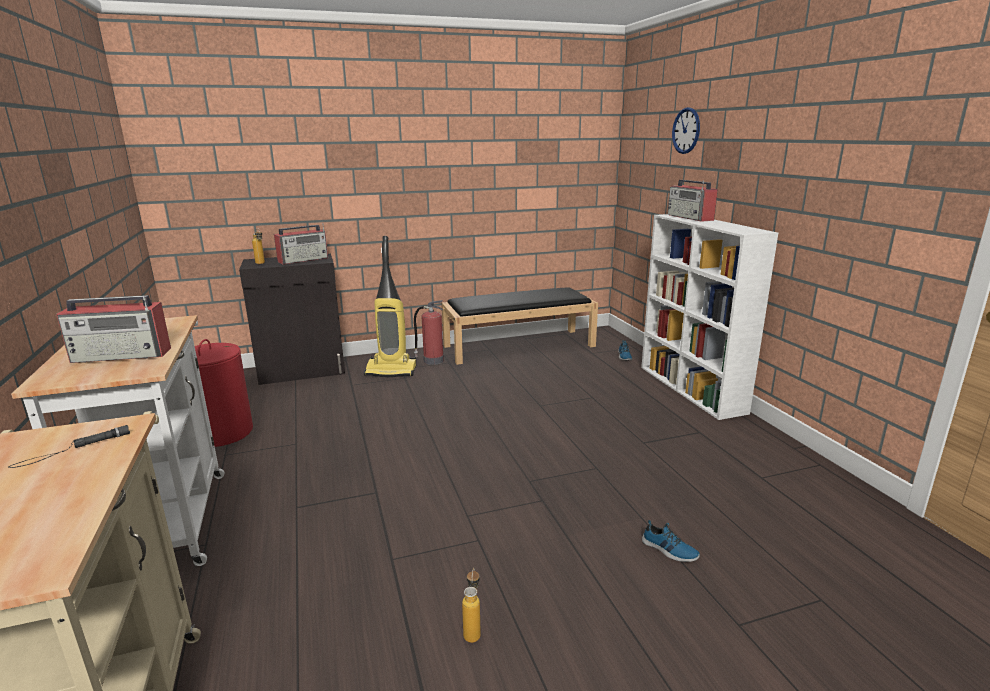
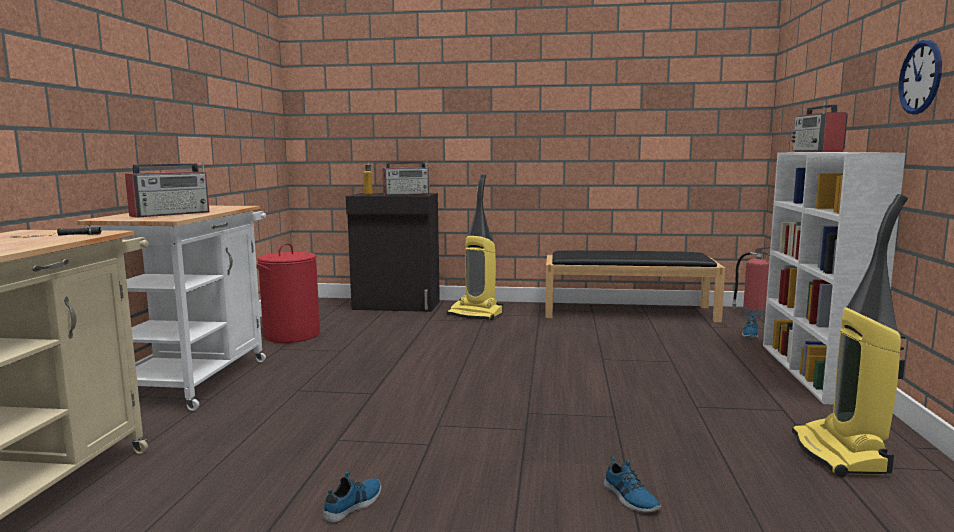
camera: 25 degrees right, 10 degrees down
radio [56,295,171,363] -> radio turned 60 degrees counterclockwise [125,160,210,218]
fire extinguisher [414,300,444,365] -> fire extinguisher moved to [732,247,770,317]
bottle [462,568,481,643] -> shoe [323,472,381,523]
wall clock [672,107,700,154] -> wall clock moved to [898,40,942,115]
none -> vacuum cleaner [792,194,908,477]

